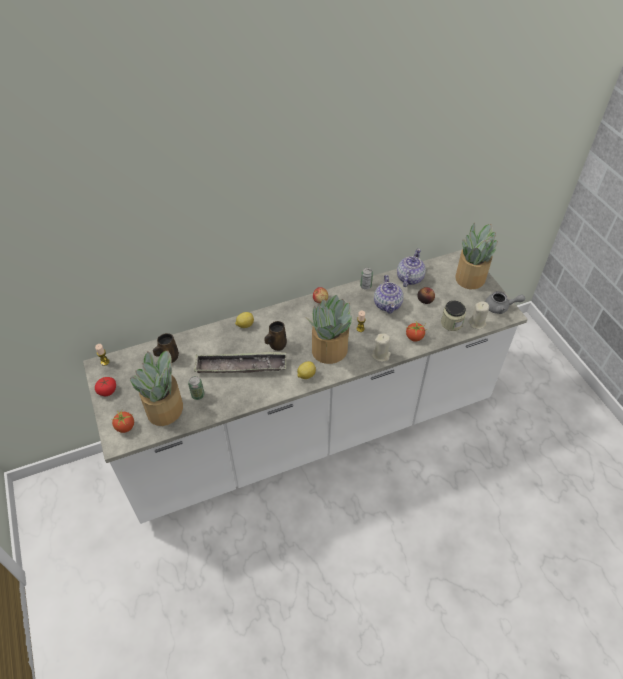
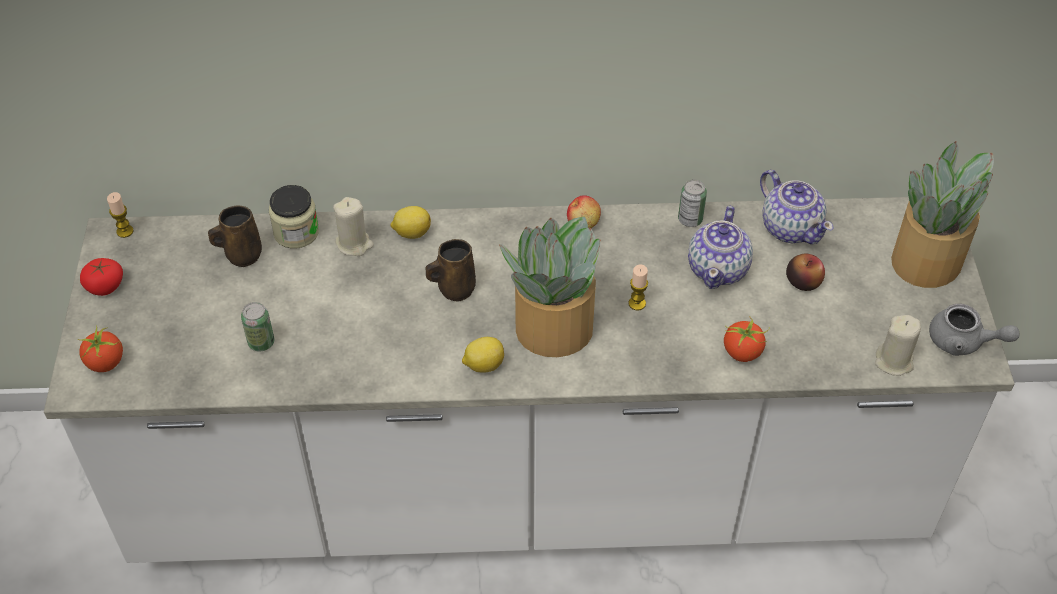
camera: 20 degrees right, 0 degrees up
potted plant [130,350,183,426] -> none
tray [194,352,286,373] -> none
beige candle [372,334,391,362] -> beige candle moved to [333,197,374,256]
teapot [397,249,426,287] -> teapot turned 105 degrees clockwise [760,170,833,244]
jar [441,301,466,331] -> jar moved to [269,185,319,249]

